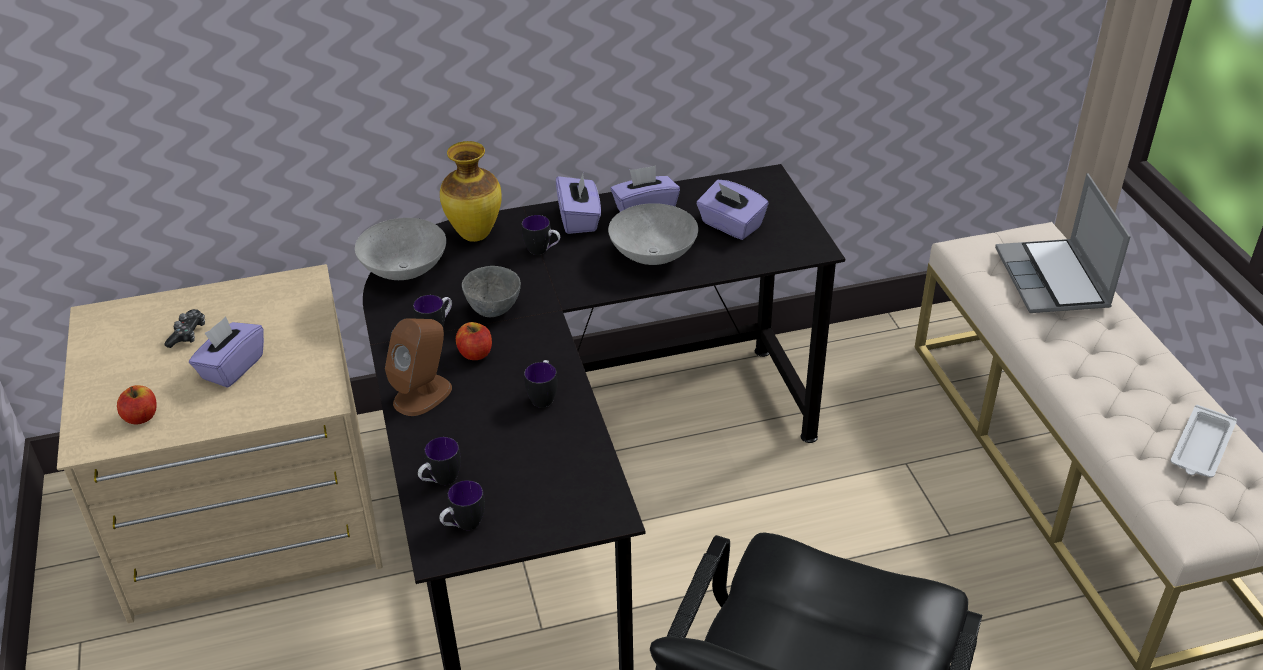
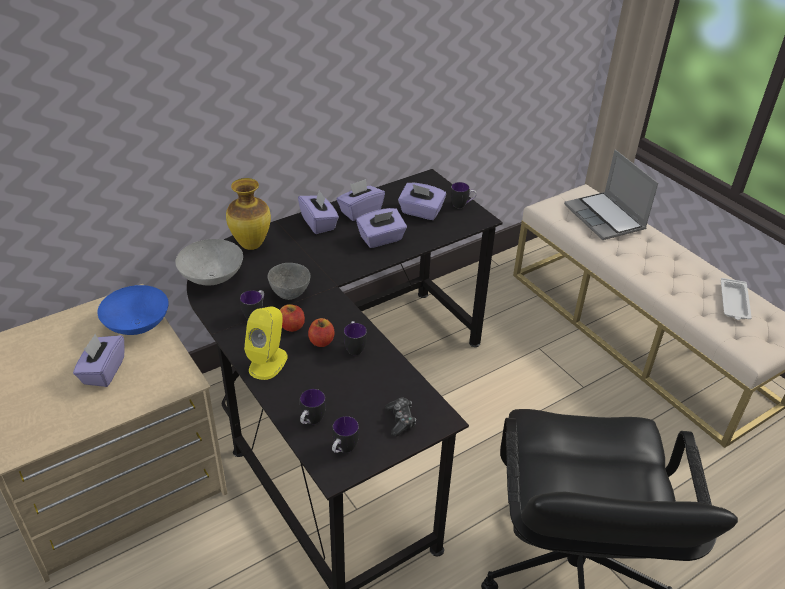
camera: 20 degrees left, 0 degrees up
apple [117,385,157,425] -> apple moved to [308,318,335,347]
game controller [164,309,205,348] -> game controller moved to [386,398,416,436]
brown speaker [385,318,452,416] -> yellow speaker [244,307,288,380]
mug [522,215,560,255] -> mug moved to [450,182,477,208]
grey bowl [608,203,698,265] -> purple tissue box [356,208,407,248]
none -> blue bowl [97,285,169,335]

